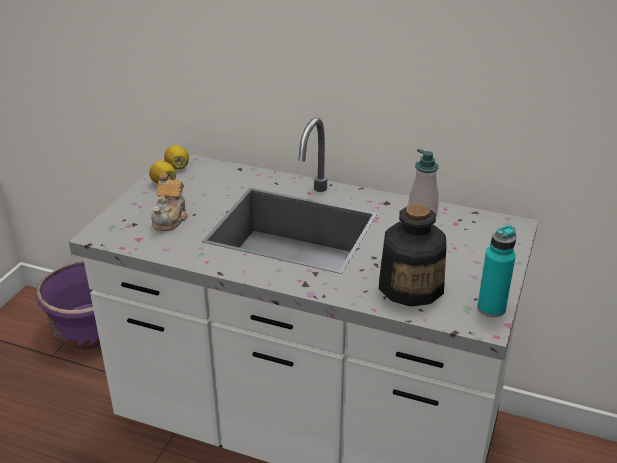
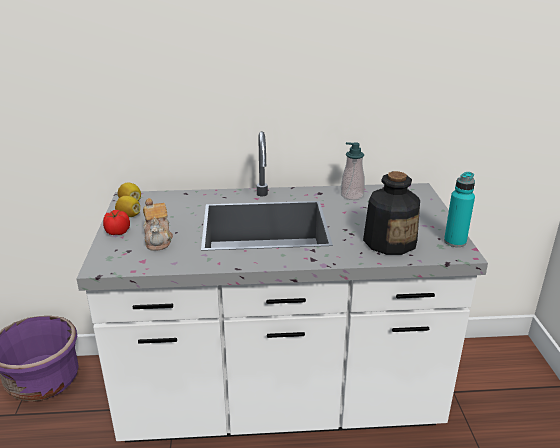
camera: 25 degrees left, 5 degrees down
none -> tomato [103,210,130,235]

